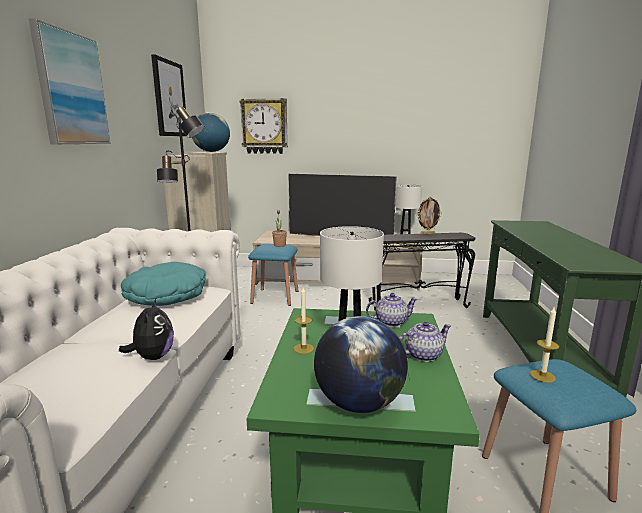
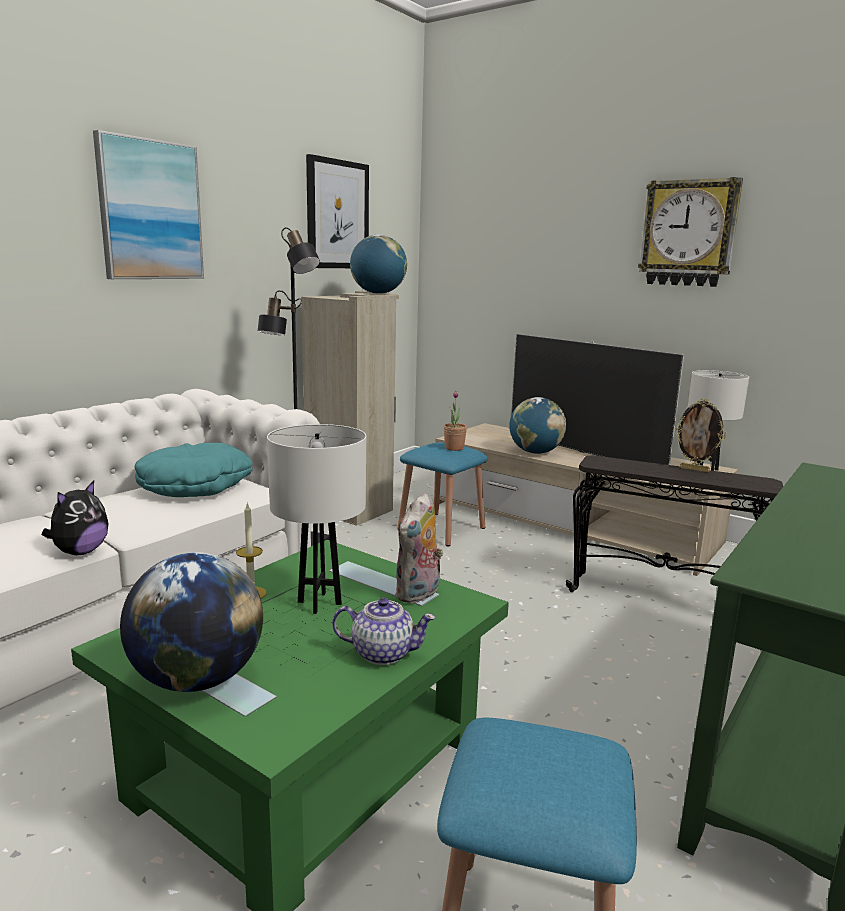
camera: 30 degrees right, 0 degrees up
wall clock [240,98,288,154] -> wall clock moved to [638,177,743,287]
teapot [366,293,418,327] -> plush toy [395,493,443,604]
candle [530,307,560,383] -> none
none -> globe [509,397,567,454]

